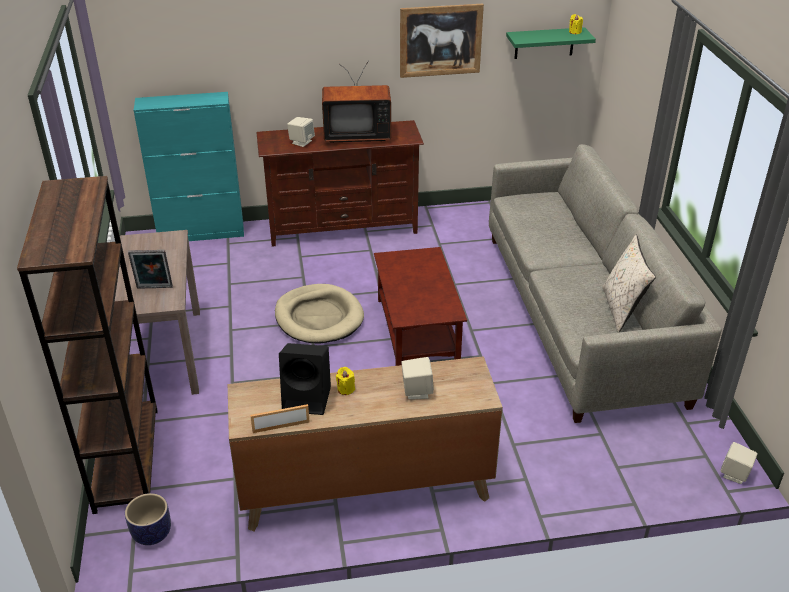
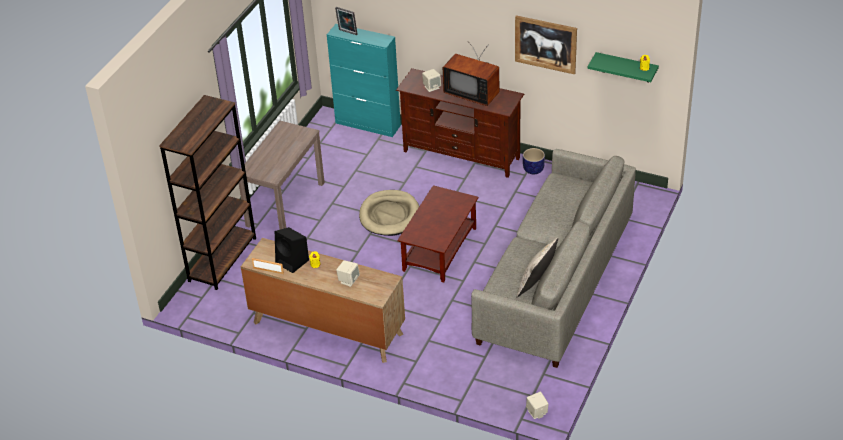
camera: 35 degrees right, 5 degrees up
planter [125,493,171,545] -> planter moved to [523,148,545,175]
picture frame [128,250,173,289] -> picture frame moved to [335,7,358,35]

